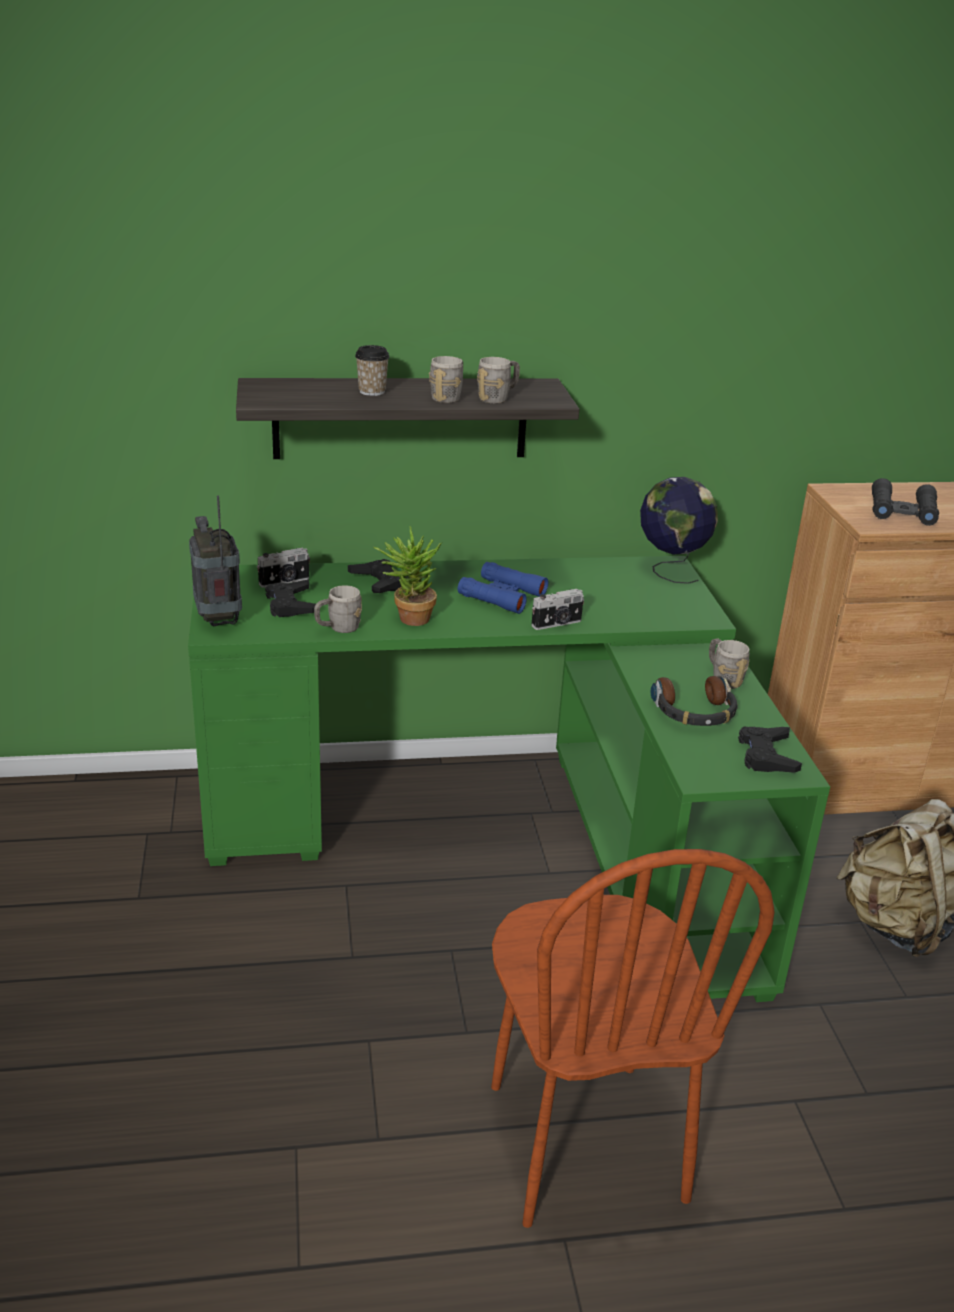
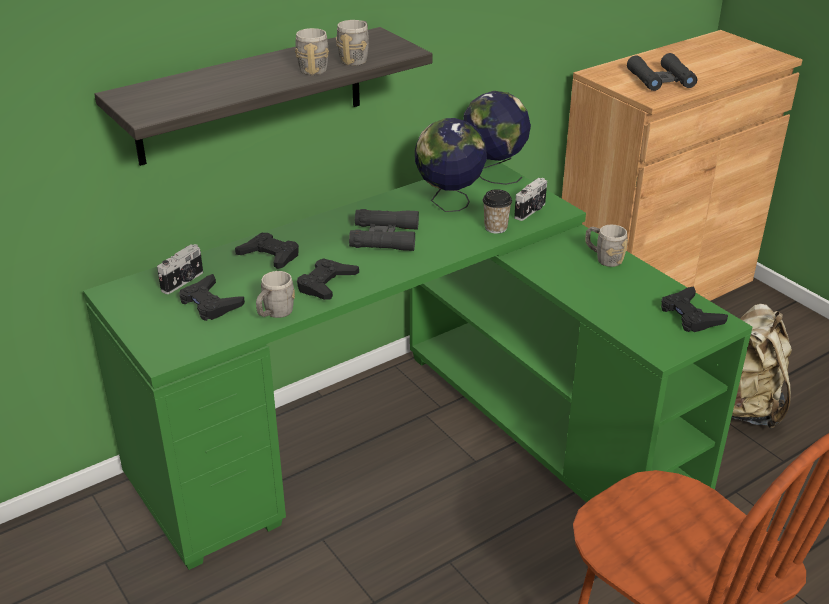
camera: 25 degrees left, 5 degrees up
radio [189,495,242,626] -> none
cup [355,345,390,396] -> cup moved to [483,189,512,234]
potted plant [374,526,442,626] -> black game controller [297,258,359,300]
blue binoculars [458,562,548,614] -> black binoculars [349,209,419,251]
camera [531,589,584,630] -> camera moved to [514,178,547,221]
headphones [651,676,738,726] -> none
none -> globe [415,118,487,212]

